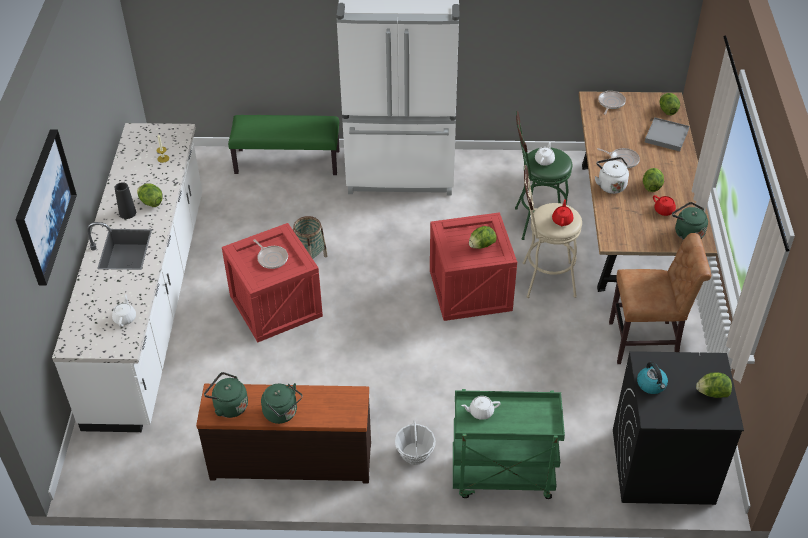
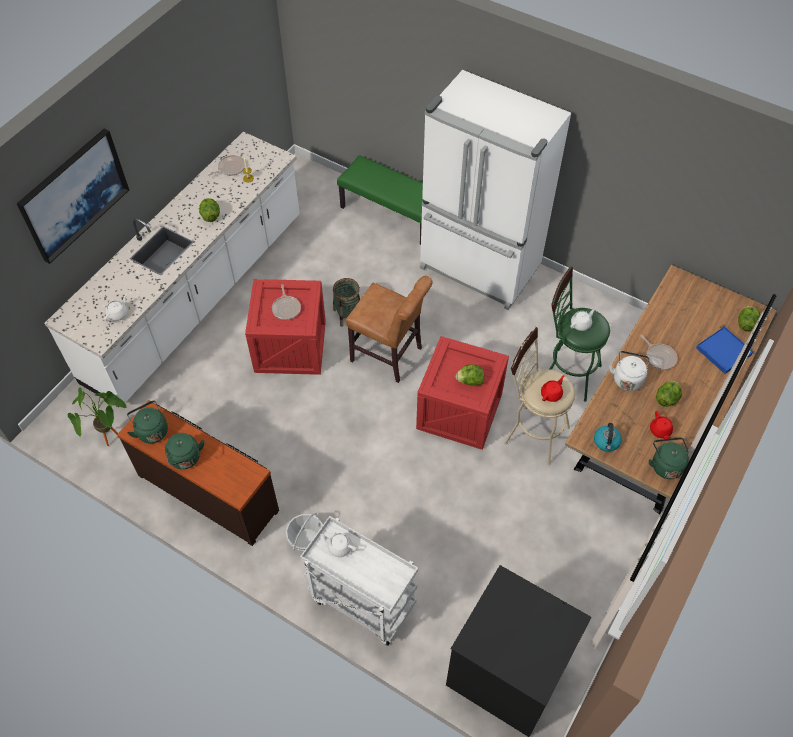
camera: 30 degrees right, 10 degrees up
black vase [115,182,136,219] -> none
green cart [453,389,565,499] -> white cart [300,516,418,646]
frying pan [598,91,626,115] -> frying pan moved to [207,155,245,176]
brown chair [609,233,711,364] -> brown chair moved to [346,276,433,383]
kettle [637,362,668,394] -> kettle moved to [594,423,622,452]
grey tray [645,117,689,151] -> blue tray [696,326,754,374]
lettuce [696,372,732,398] -> none
none -> potted plant [68,387,127,446]

